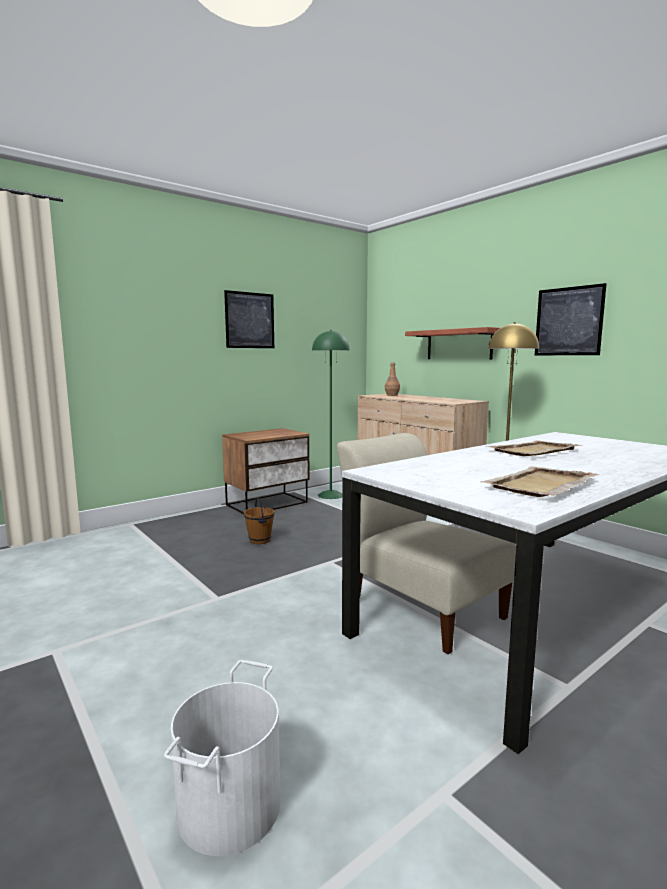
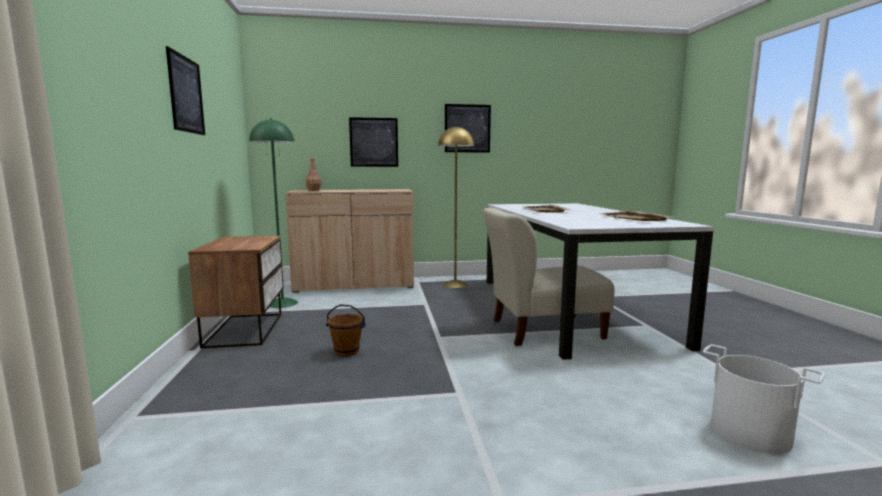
camera: 60 degrees left, 0 degrees up
shelf [405,327,500,360] -> picture [349,117,398,167]

